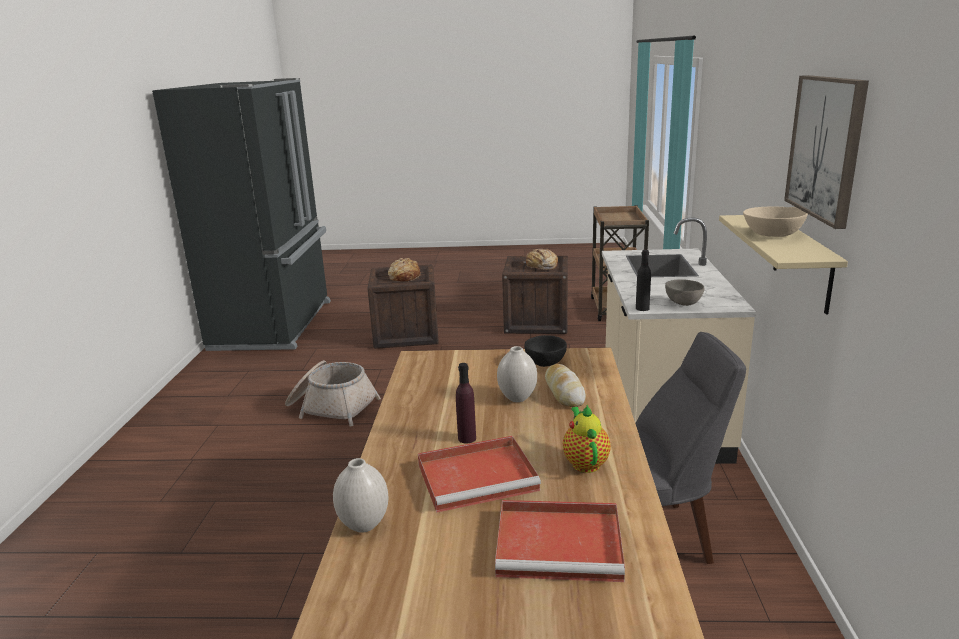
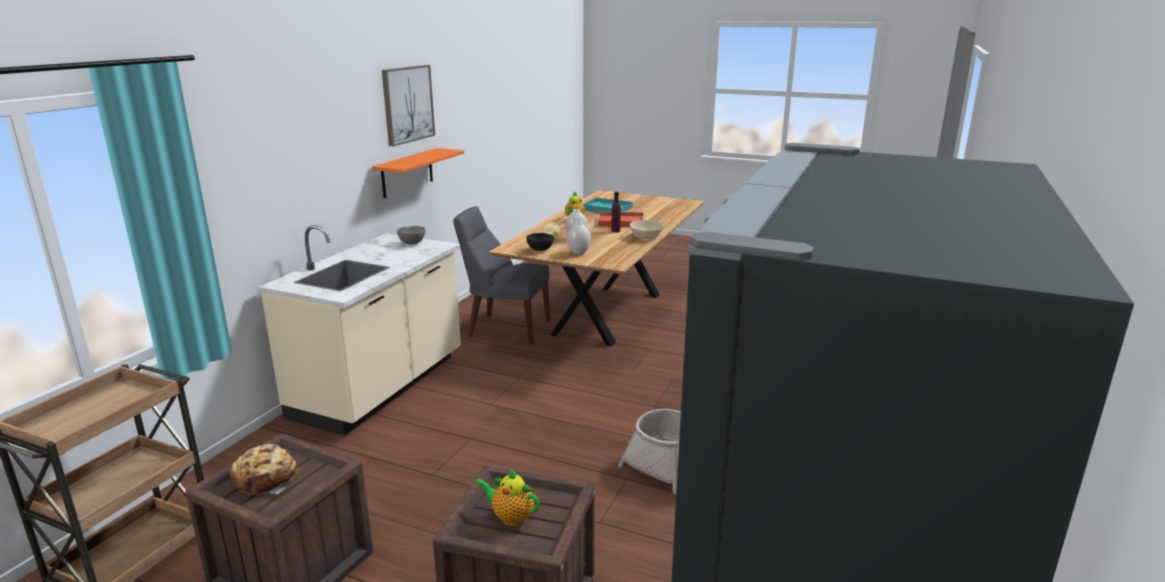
camera: 160 degrees left, 0 degrees up
white vase [333,458,388,533] -> white vase moved to [567,221,591,255]
bread [388,258,421,282] -> teapot [474,468,540,526]
red tray [495,500,625,582] -> turquoise tray [583,197,633,213]
black bottle [636,250,651,311] -> none
beige shelf [719,215,848,314] -> orange shelf [372,148,464,198]
beige bowl [743,206,808,237] -> beige bowl moved to [630,220,663,239]

